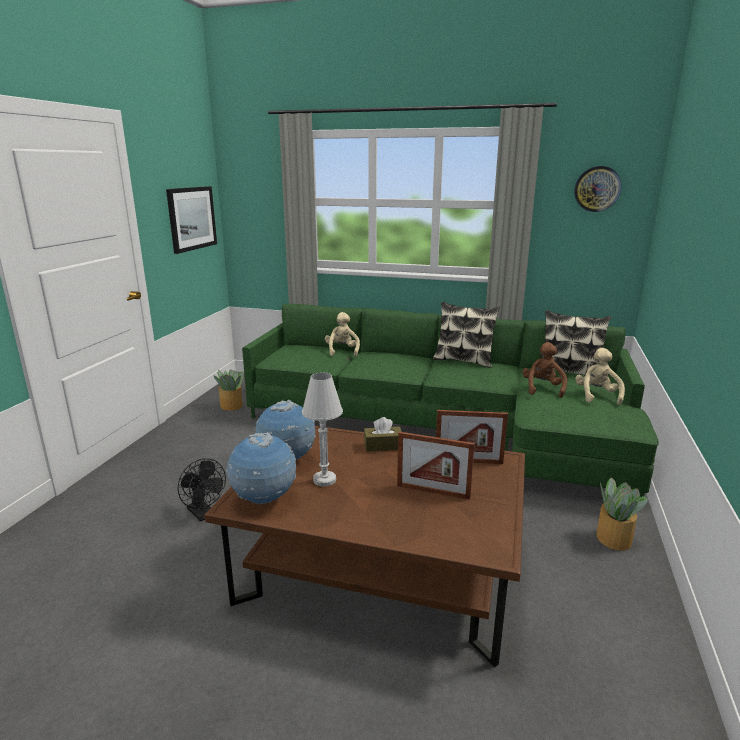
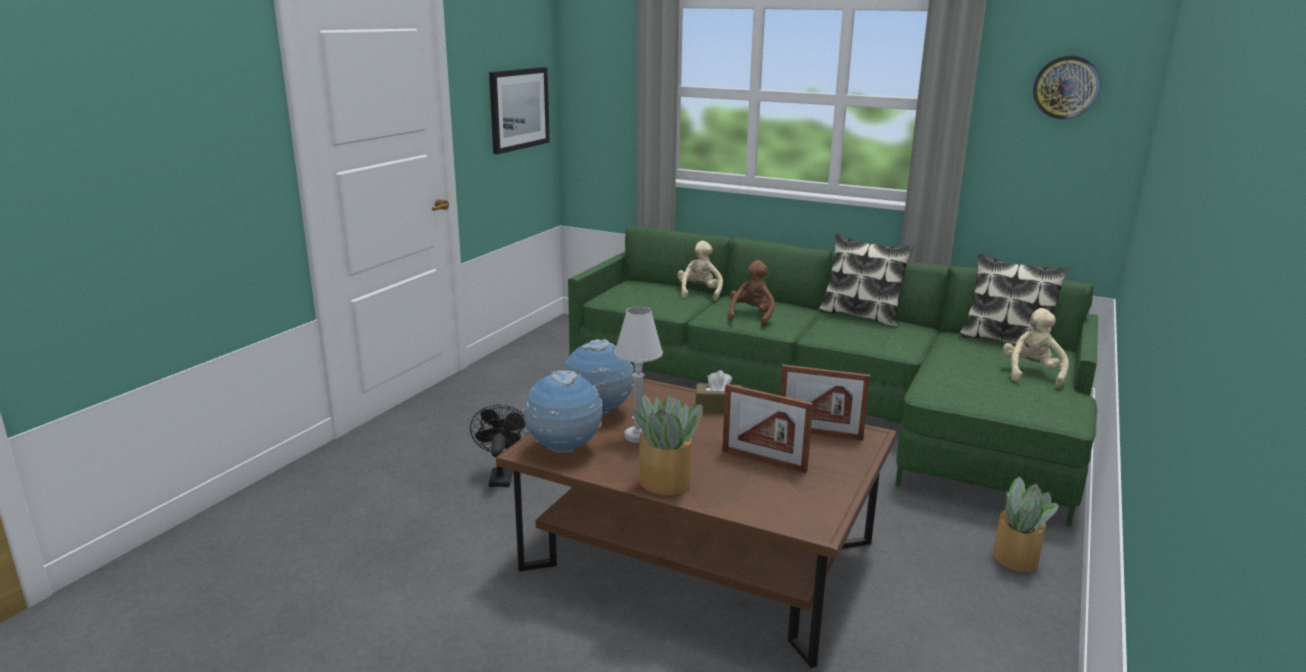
camera: 10 degrees right, 0 degrees up
black fan [177,458,226,521] -> black fan turned 150 degrees counterclockwise [470,405,530,487]
potted plant [213,369,244,411] -> potted plant moved to [632,395,703,495]
brown plush toy [522,342,567,398] -> brown plush toy moved to [728,260,775,327]

